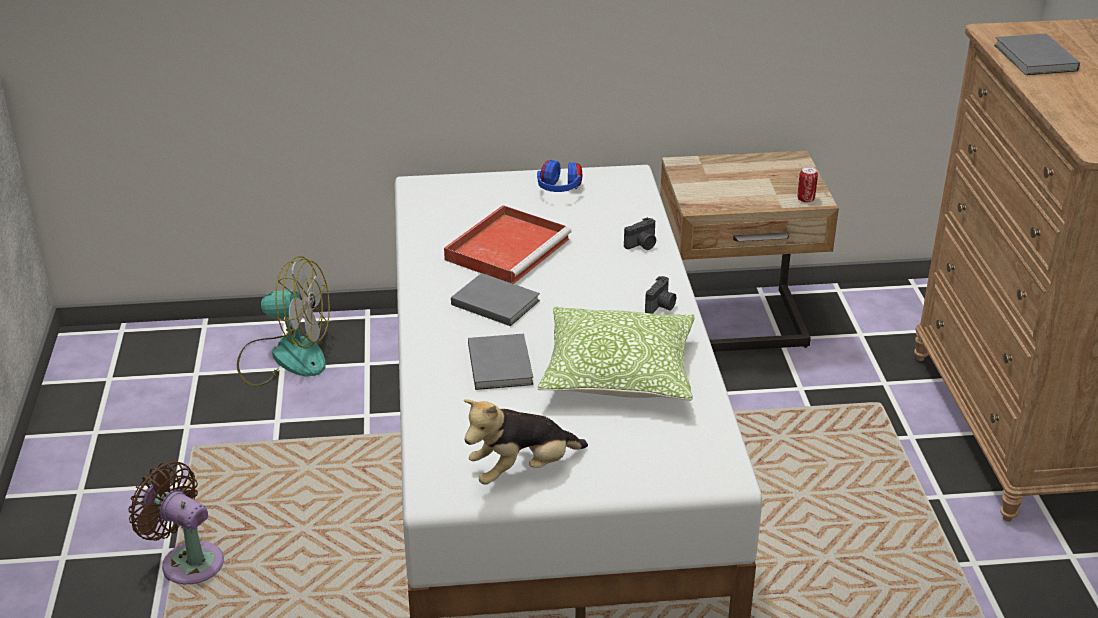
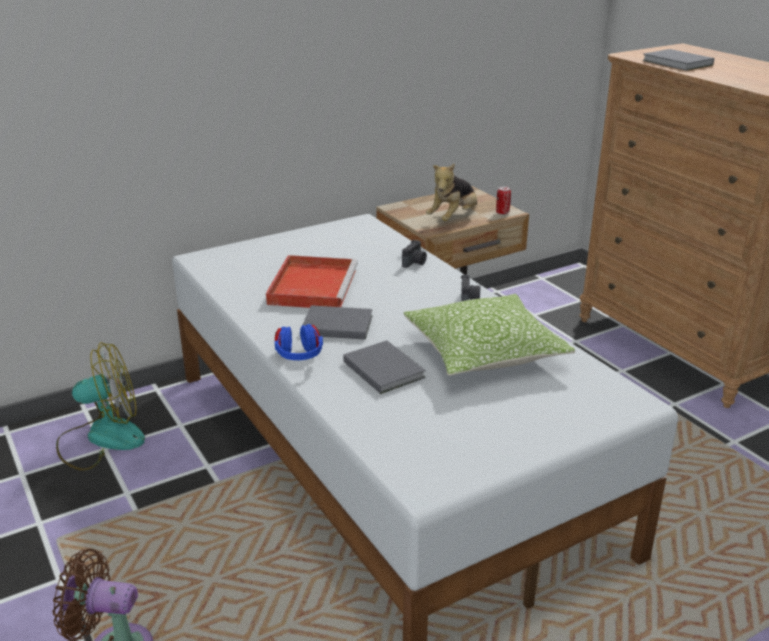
camera: 25 degrees left, 5 degrees down
plush toy [464,399,588,485] -> plush toy moved to [426,163,477,221]
blue headphones [537,160,582,192] -> blue headphones moved to [275,324,323,360]

